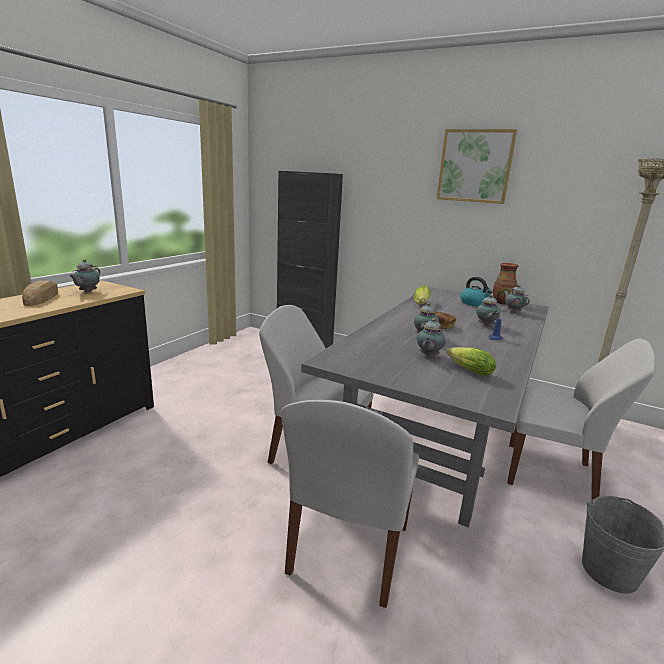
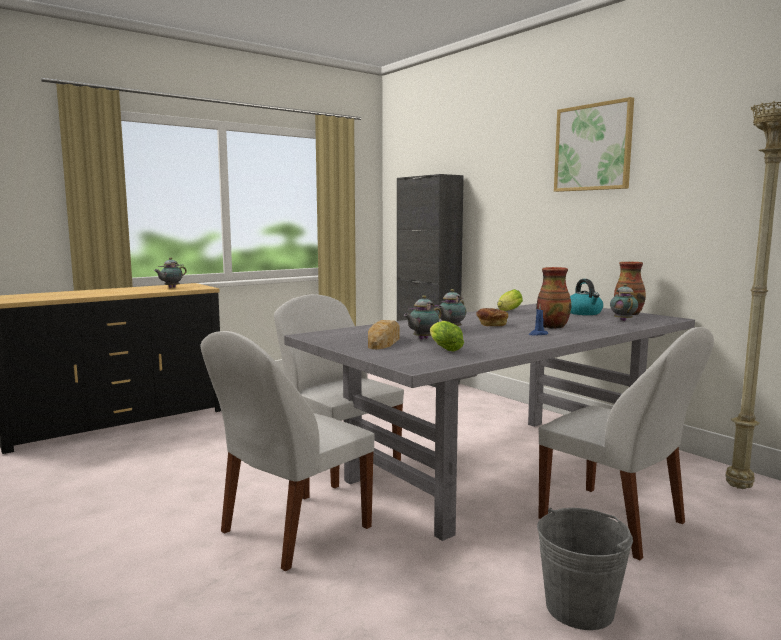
camera: 25 degrees right, 10 degrees down
bread [22,281,58,306] -> bread moved to [368,320,400,349]
teapot [476,295,500,326] -> vase [536,267,571,329]

